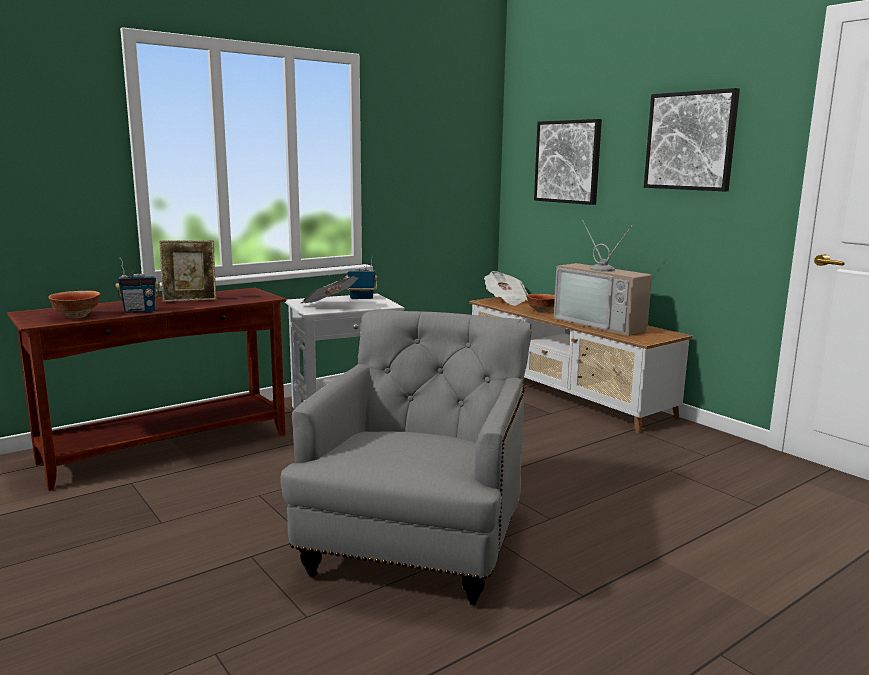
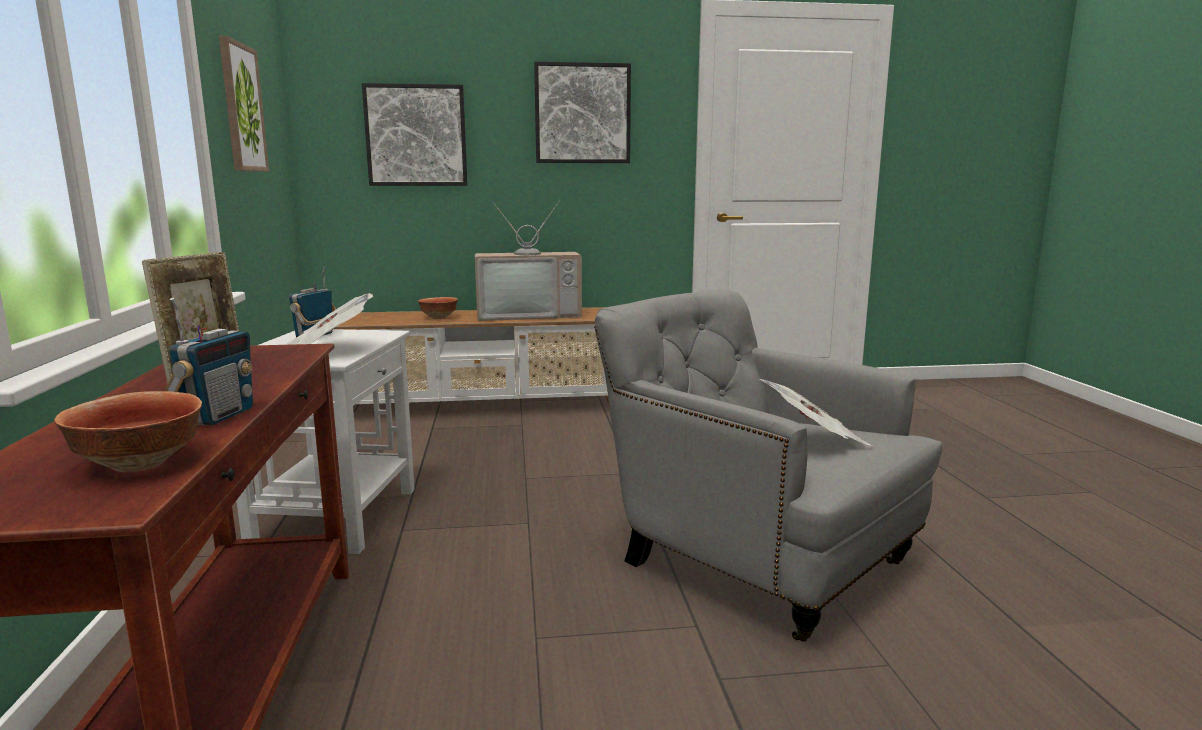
camera: 60 degrees left, 0 degrees up
newspaper [484,271,528,305] -> newspaper moved to [760,379,873,446]
none -> picture [219,35,269,171]

